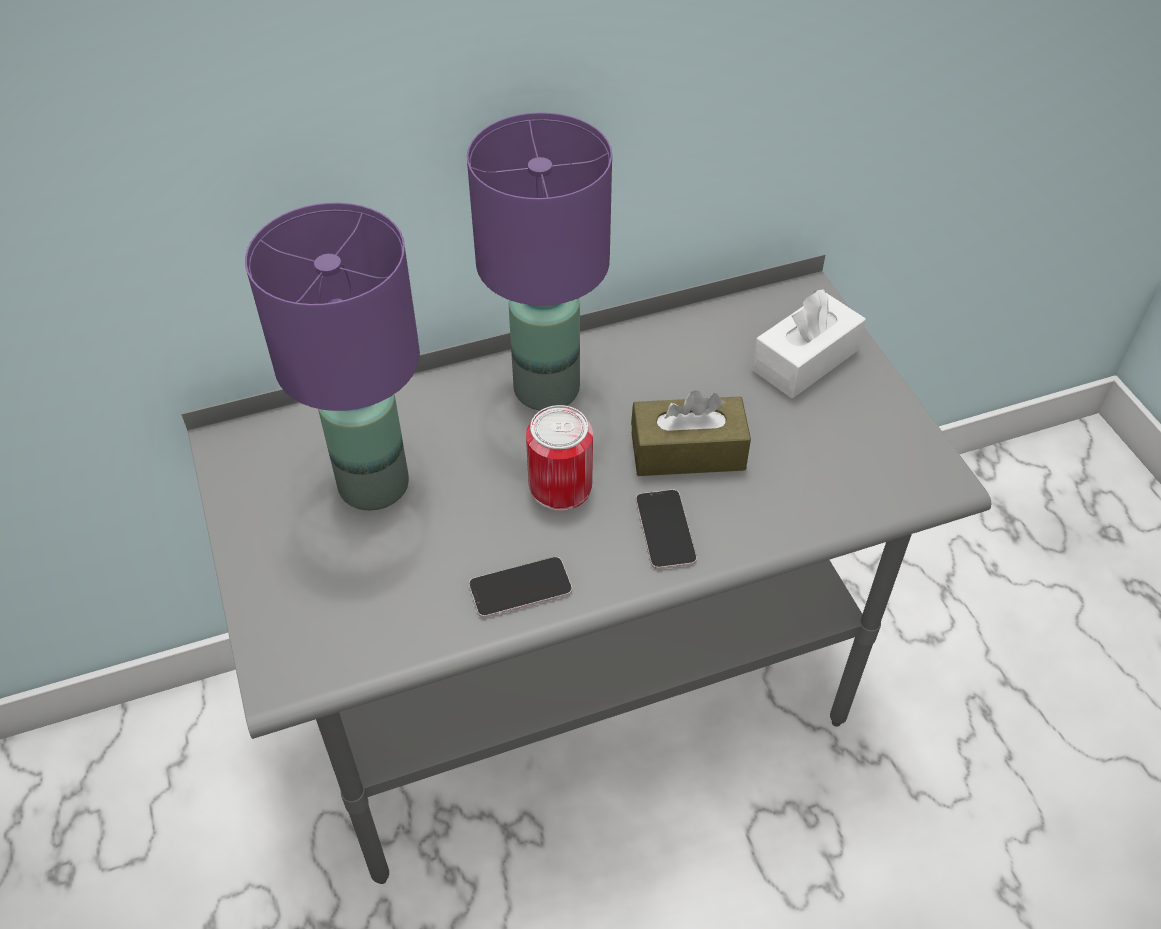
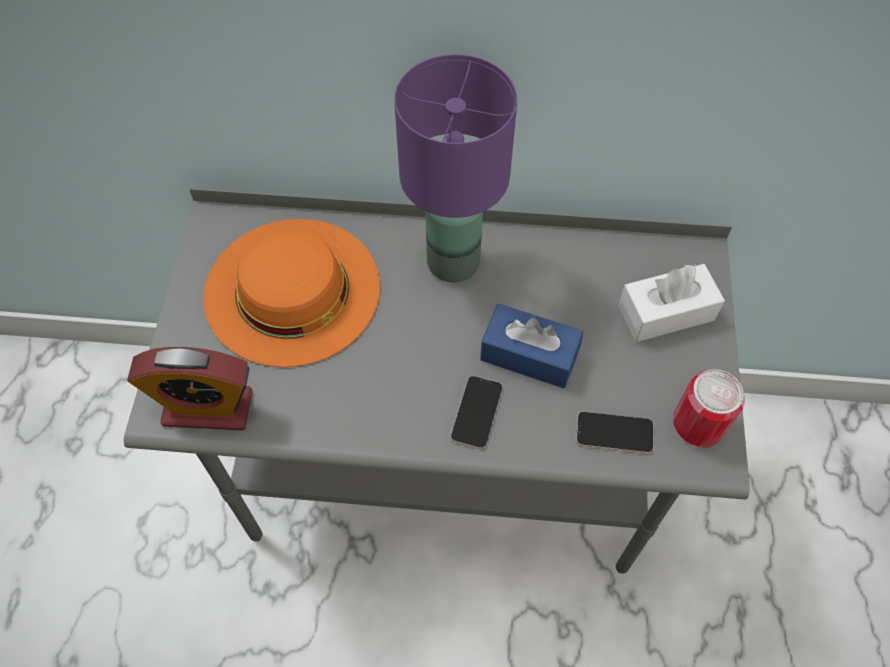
camera: 25 degrees right, 10 degrees up
purple table lamp [245,203,420,510] -> orange hat [203,219,380,367]
phone [469,557,572,618] -> phone moved to [576,411,654,454]
can [526,405,593,511] -> can moved to [673,369,745,448]
brown tissue box [631,390,751,476] -> blue tissue box [480,303,583,388]
none -> alarm clock [127,347,252,430]

